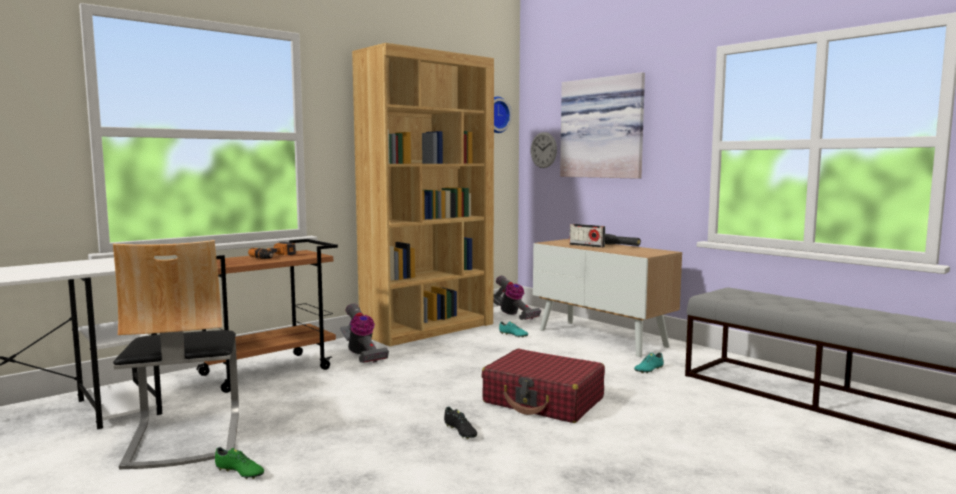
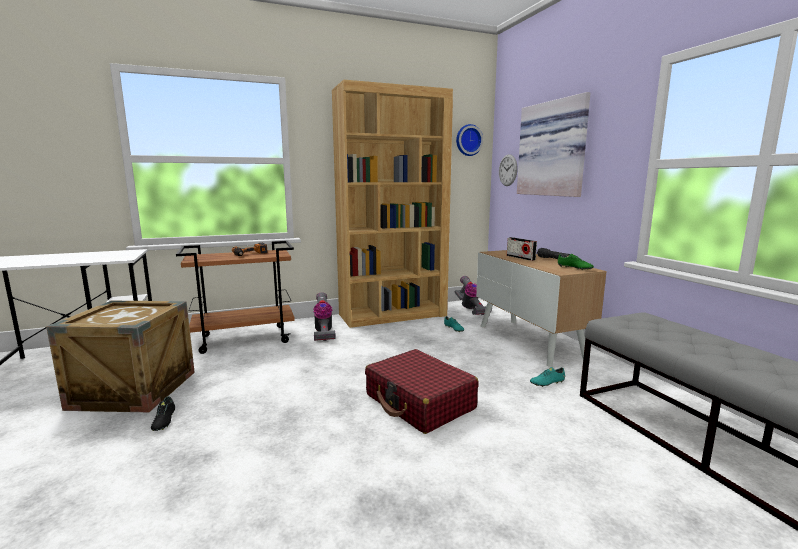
camera: 20 degrees right, 5 degrees up
chair [113,240,239,469] -> crate [46,301,195,412]
green shoe [215,447,264,479] -> green shoe moved to [558,254,594,270]
black shoe [444,406,477,439] -> black shoe moved to [151,396,175,431]

